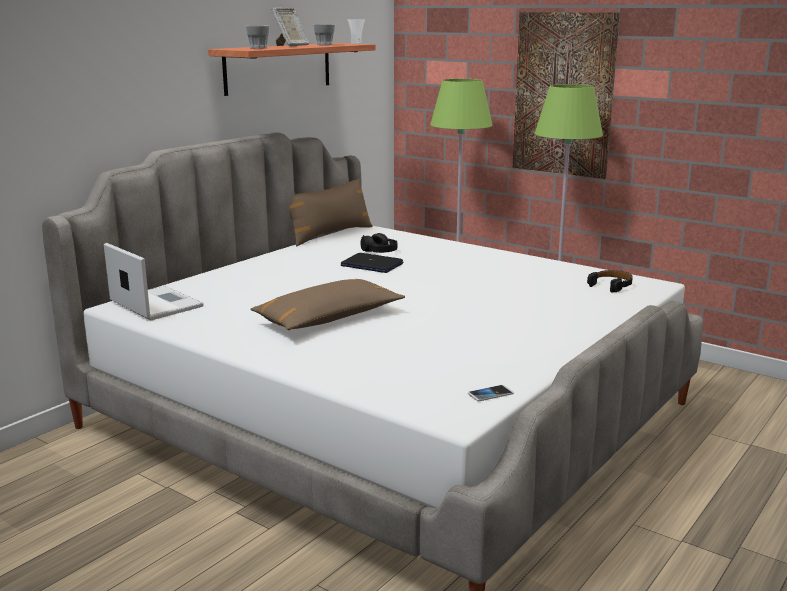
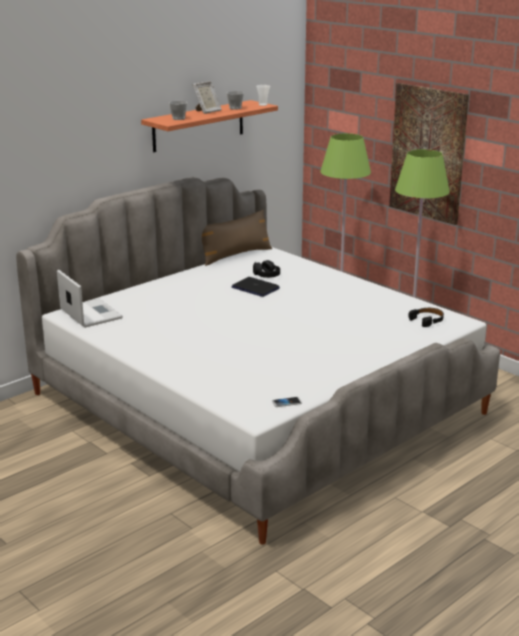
camera: 10 degrees right, 5 degrees up
brown pillow [250,279,405,330] -> none

